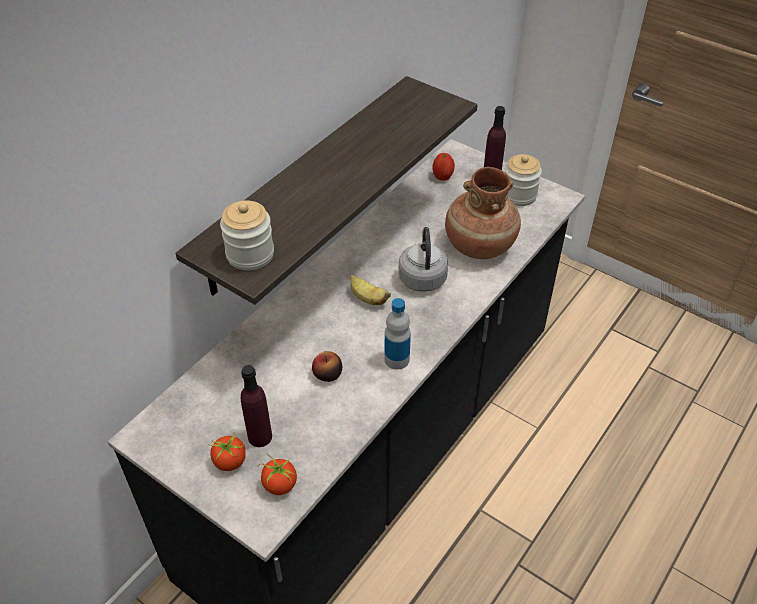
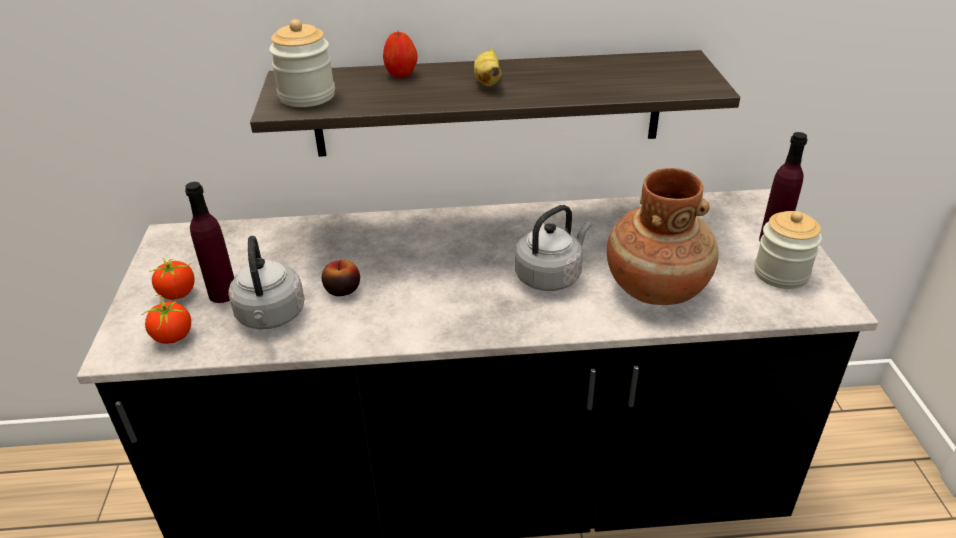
camera: 50 degrees right, 10 degrees down
banana [350,275,391,305] -> banana moved to [474,48,501,86]
bottle [384,298,411,370] -> none
apple [432,153,455,181] -> apple moved to [383,32,418,78]
none -> grey kettle [228,236,305,329]

